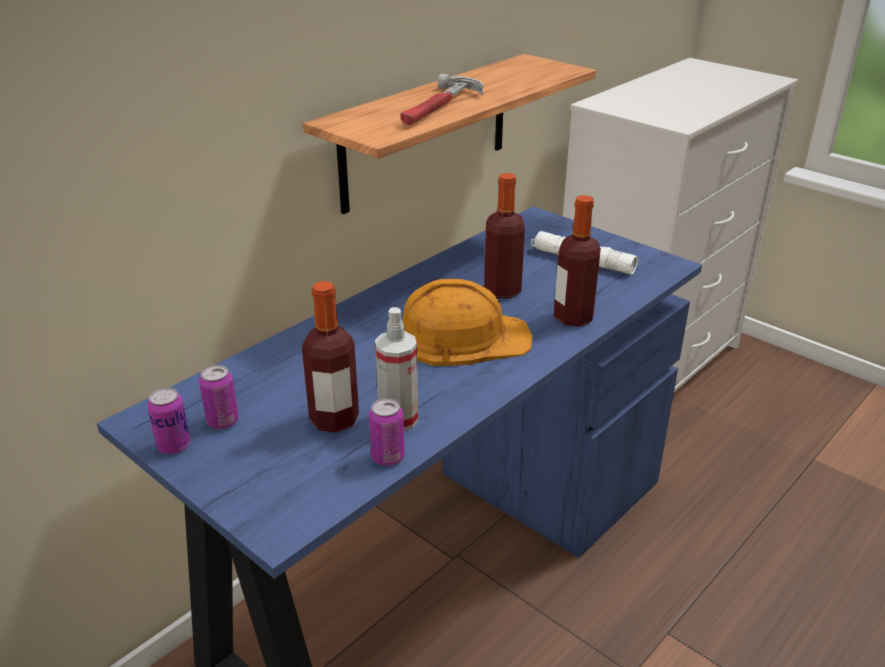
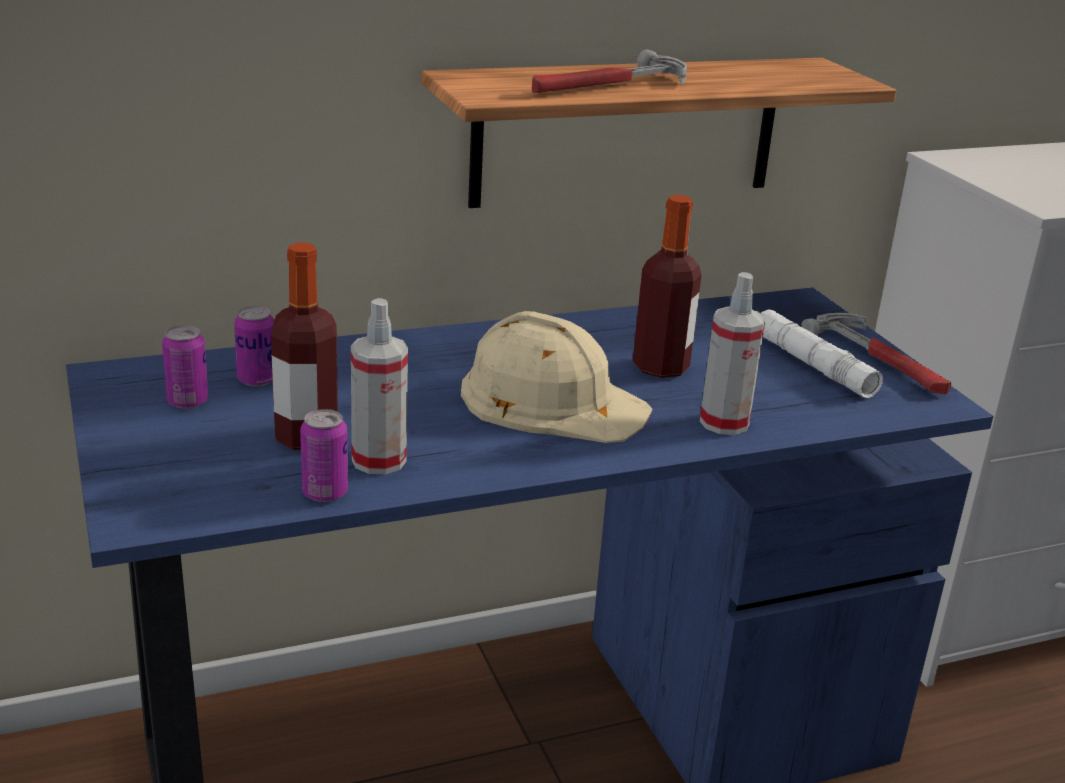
camera: 25 degrees right, 5 degrees down
can [147,388,191,454] -> can moved to [234,306,274,387]
orange hard hat [402,279,533,366] -> beige hard hat [461,311,652,443]
bottle [554,195,601,326] -> spray bottle [700,272,766,435]
none -> hammer [801,313,951,394]

